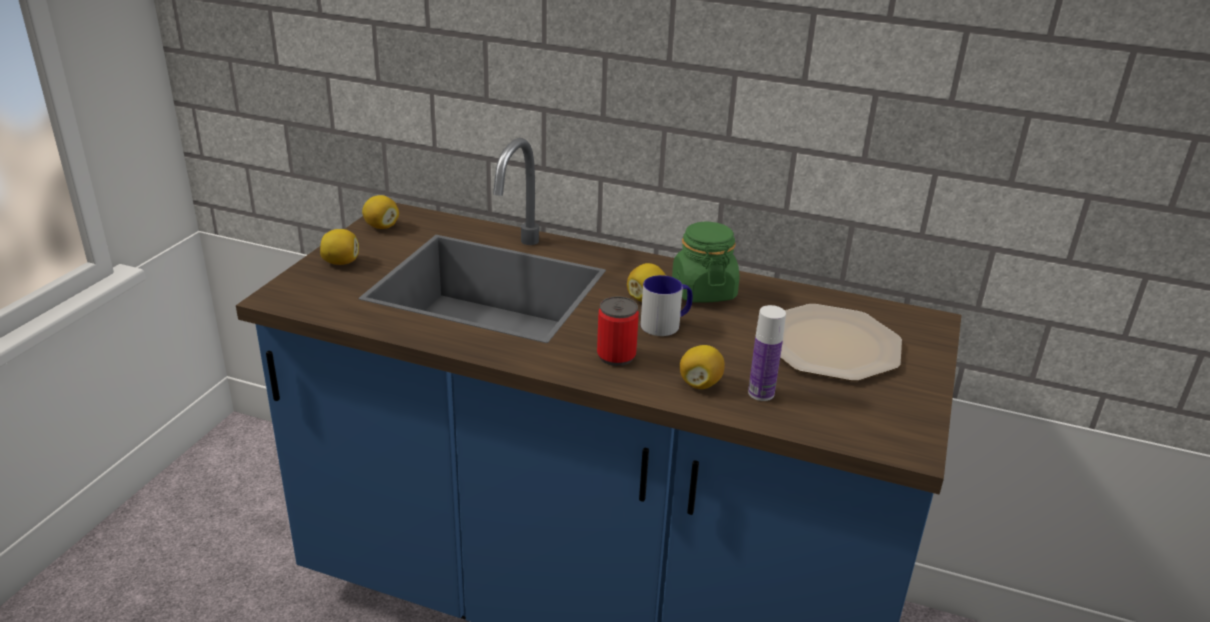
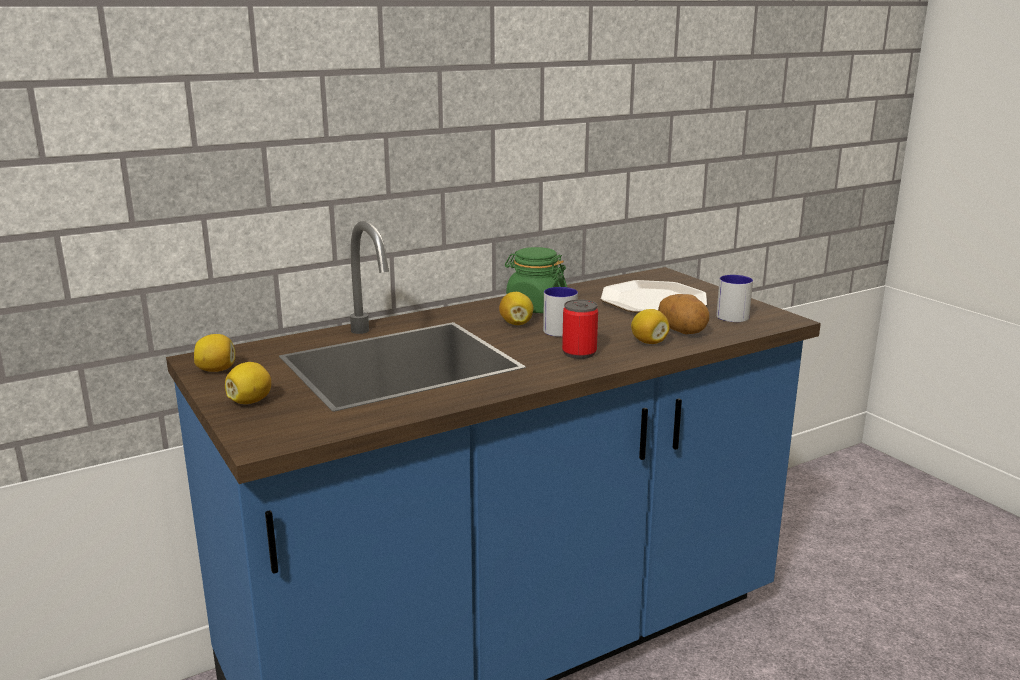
camera: 50 degrees left, 10 degrees down
bottle [748,305,786,401] -> potato [658,294,709,334]
none -> mug [716,275,753,322]

